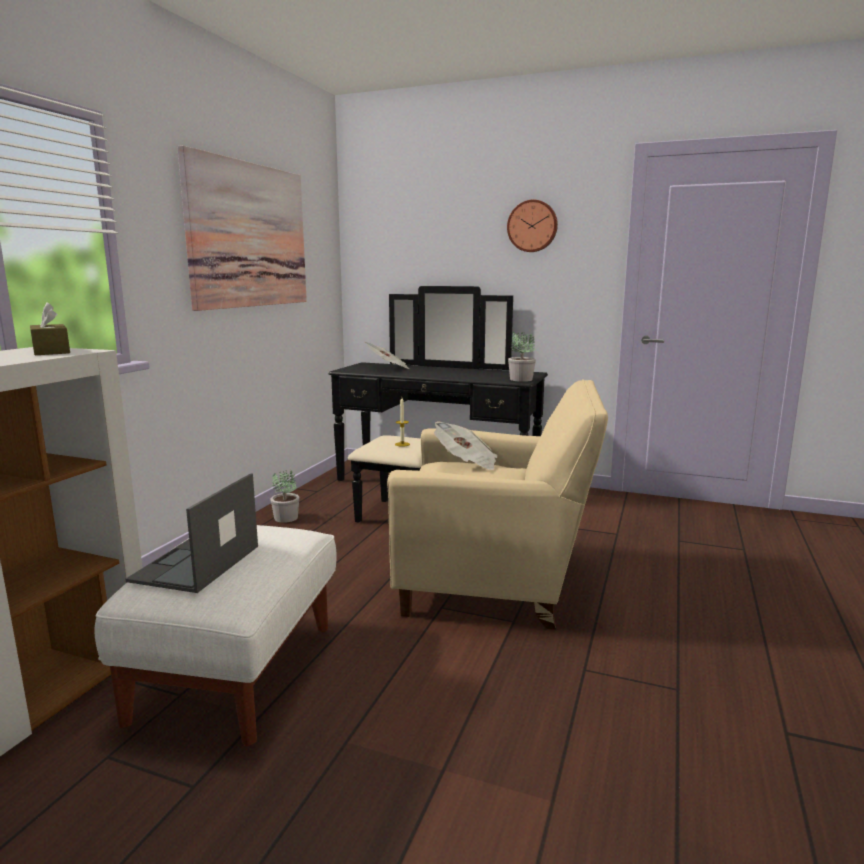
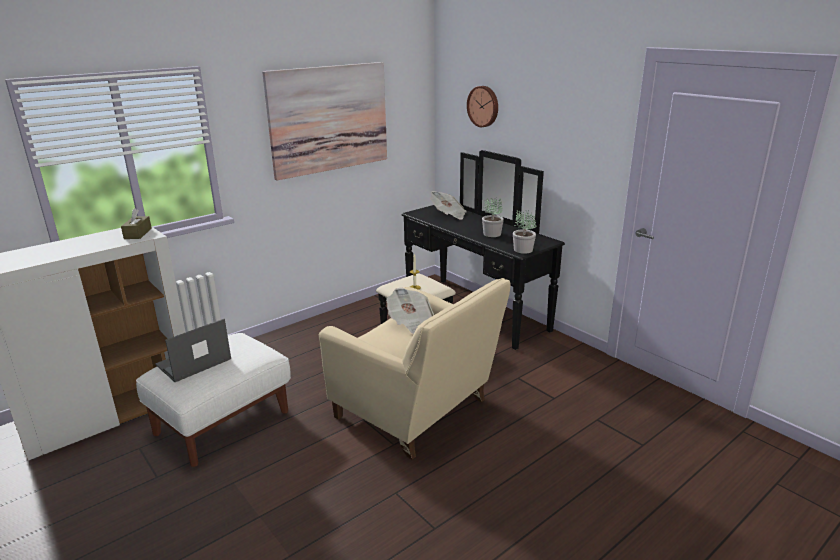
camera: 30 degrees right, 10 degrees up
potted plant [270,471,299,523] -> potted plant moved to [482,197,504,237]
wall clock [507,200,558,252] -> wall clock moved to [467,86,498,127]

